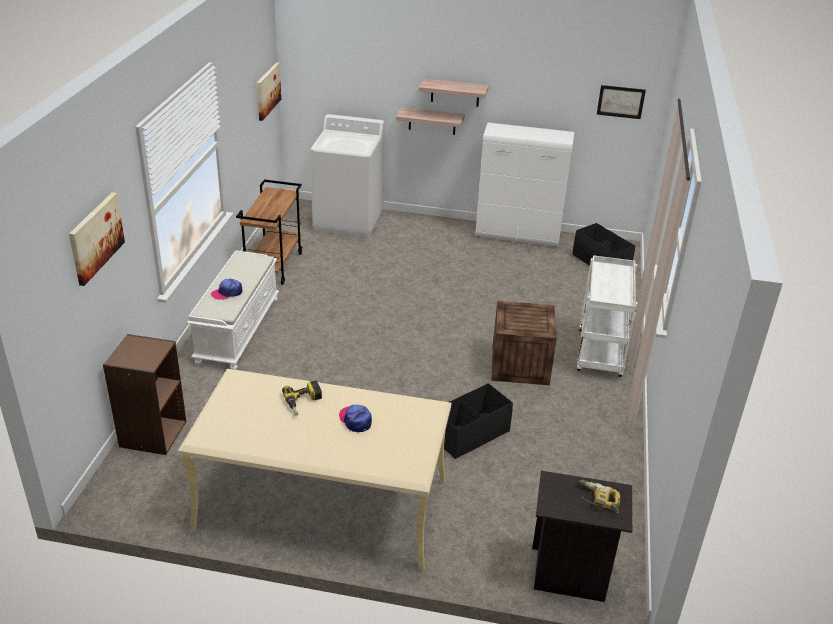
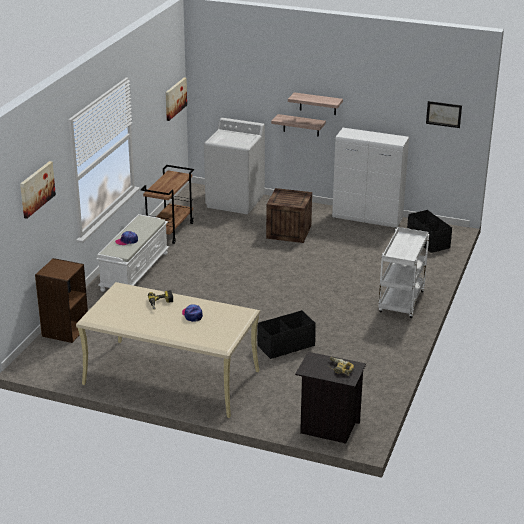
camera: 10 degrees right, 5 degrees down
crate [492,301,557,385] -> crate moved to [266,188,312,243]

